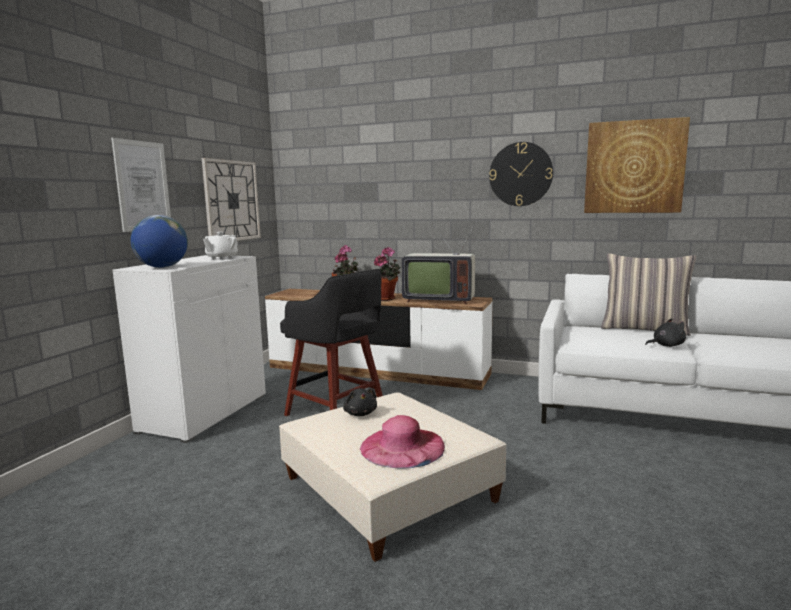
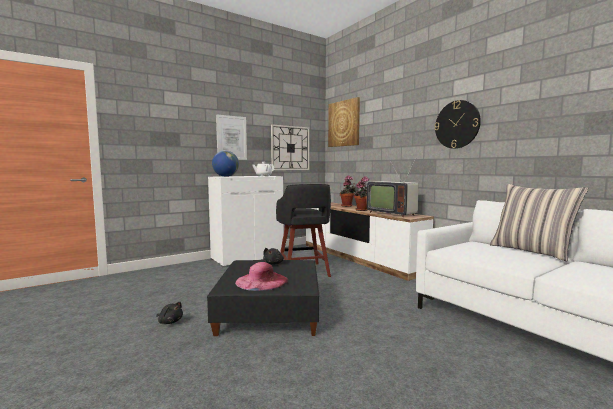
camera: 35 degrees right, 5 degrees down
beige ottoman [279,392,507,562] -> black ottoman [207,260,319,336]
picture [584,117,690,213] -> picture moved to [328,97,360,147]
black plush toy [645,319,686,347] -> black plush toy moved to [156,302,183,324]

